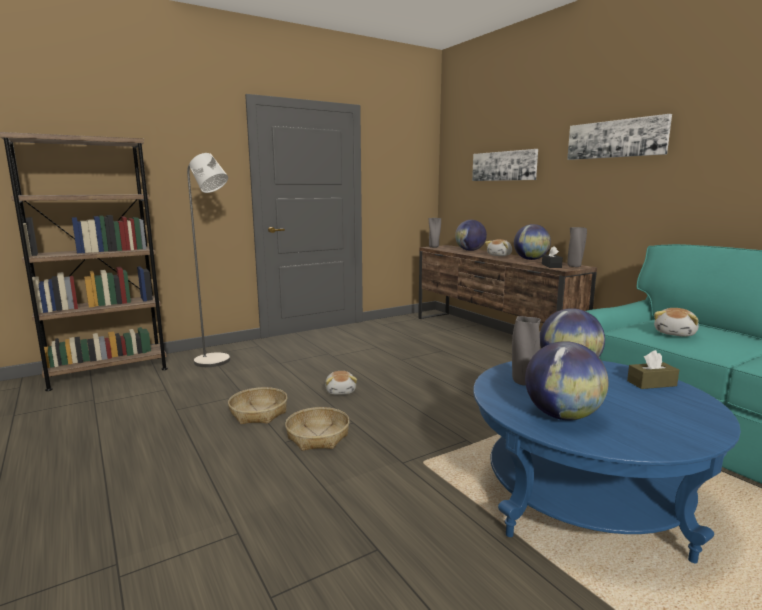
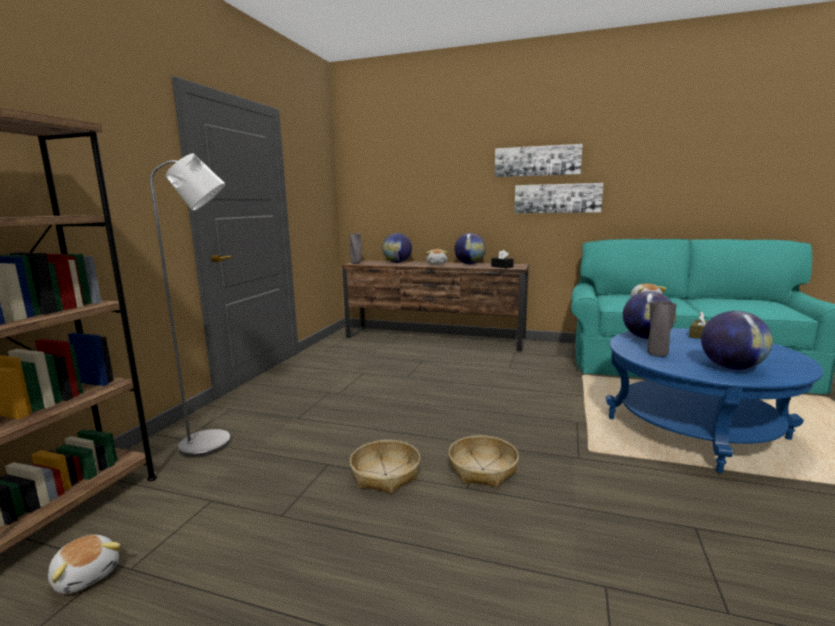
camera: 40 degrees left, 0 degrees up
plush toy [325,371,357,395] -> plush toy moved to [48,535,121,594]
picture [472,149,538,181] -> picture moved to [514,183,603,213]
grey vase [567,227,587,267] -> none

